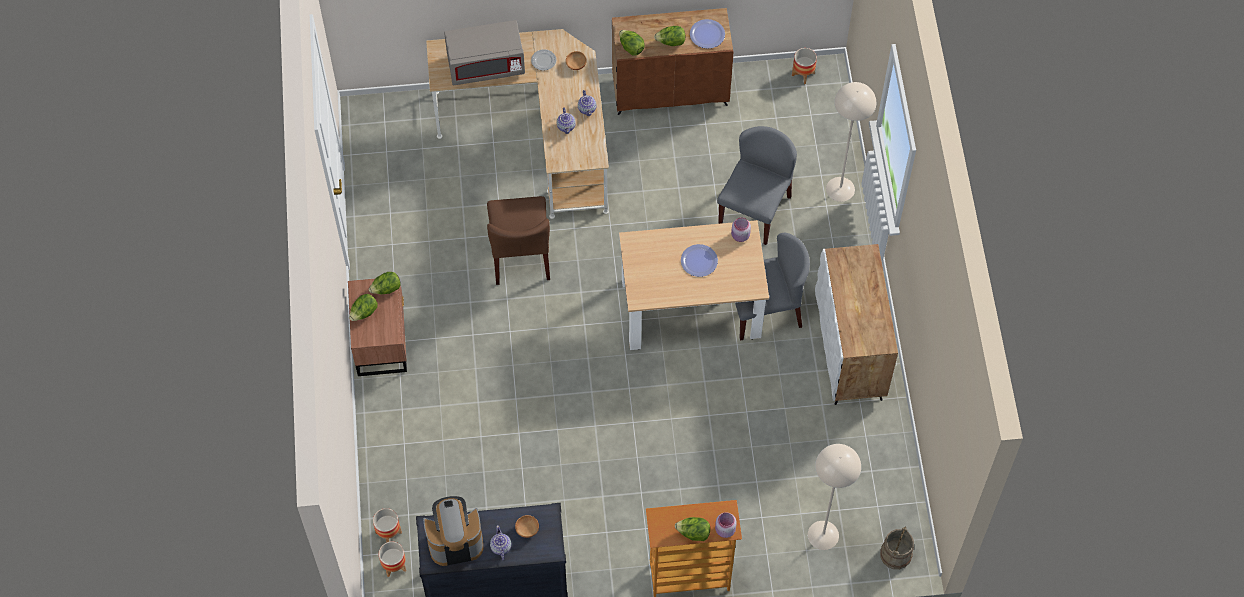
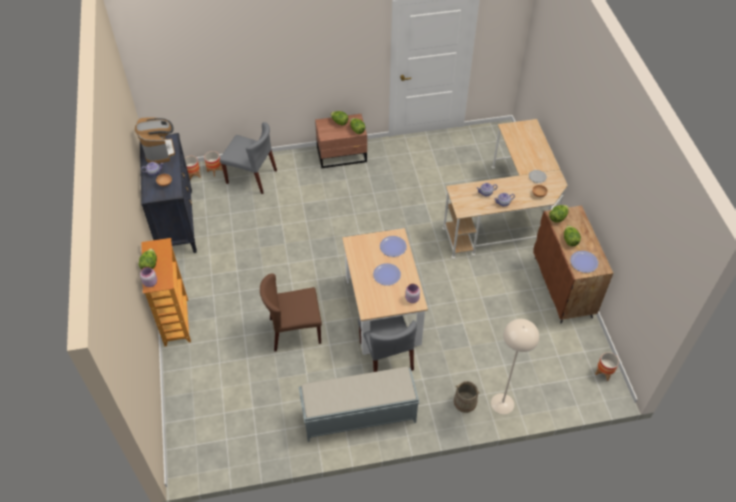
camera: 85 degrees right, 10 degrees down
grey microwave [444,20,525,85] -> none
brown chair [487,196,550,285] -> brown chair moved to [260,274,322,352]
grey chair [717,126,797,245] -> grey chair moved to [220,122,277,194]
beige floor lamp [808,444,861,550] -> none
white cabinet [815,244,898,405] -> grey bench [299,367,419,442]
beige bucket [880,526,914,569] -> beige bucket moved to [454,381,480,413]
none -> plate [380,236,407,257]

